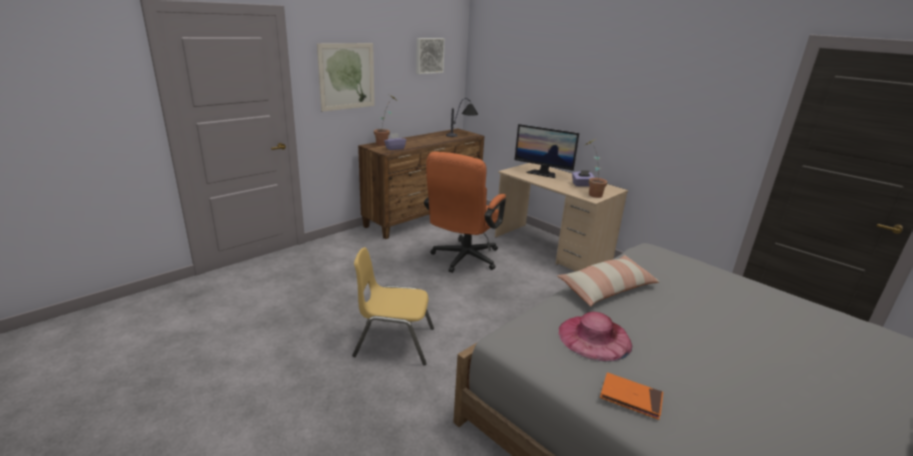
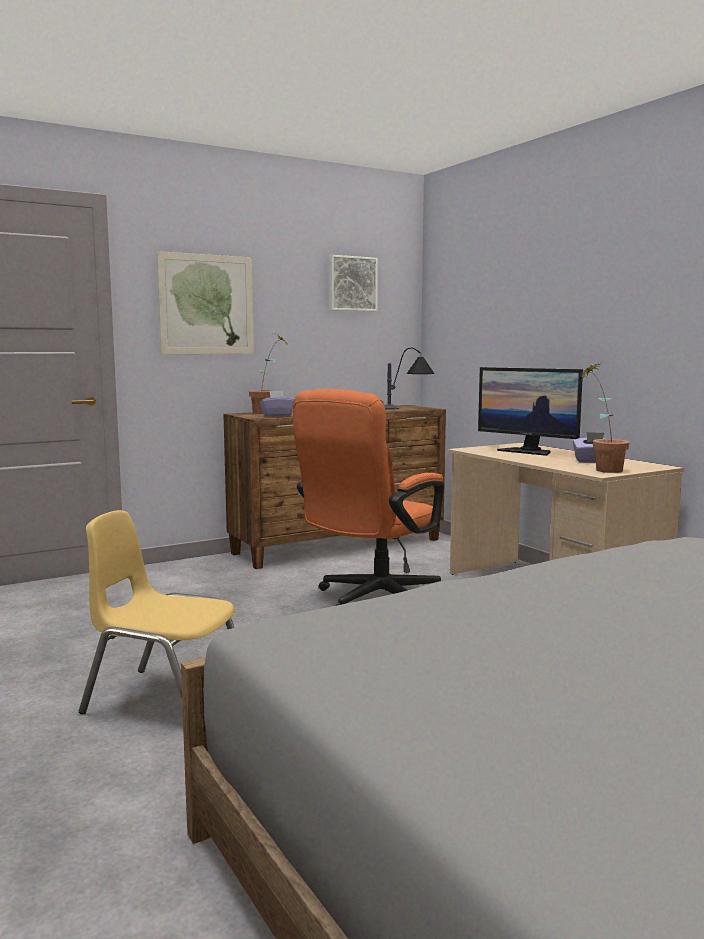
camera: 15 degrees right, 15 degrees down
pillow [557,255,660,307] -> none
pink hat [559,312,632,362] -> none
orange book [600,372,663,420] -> none

